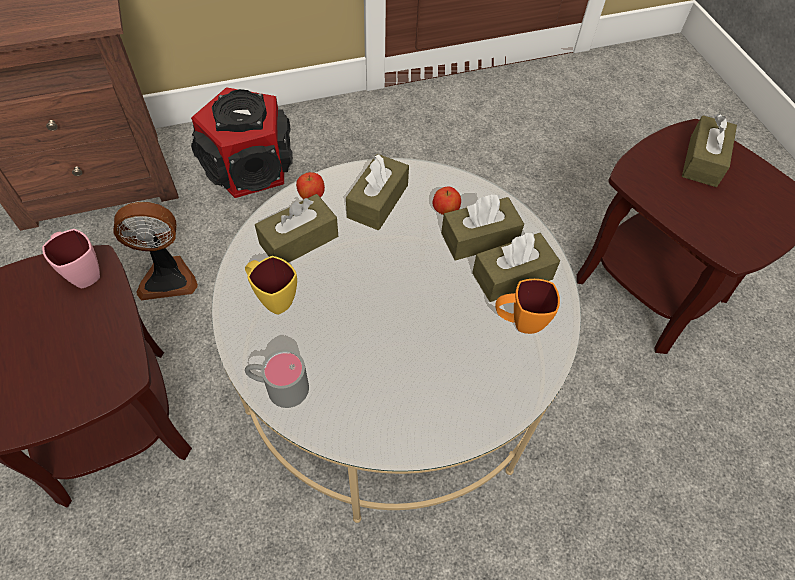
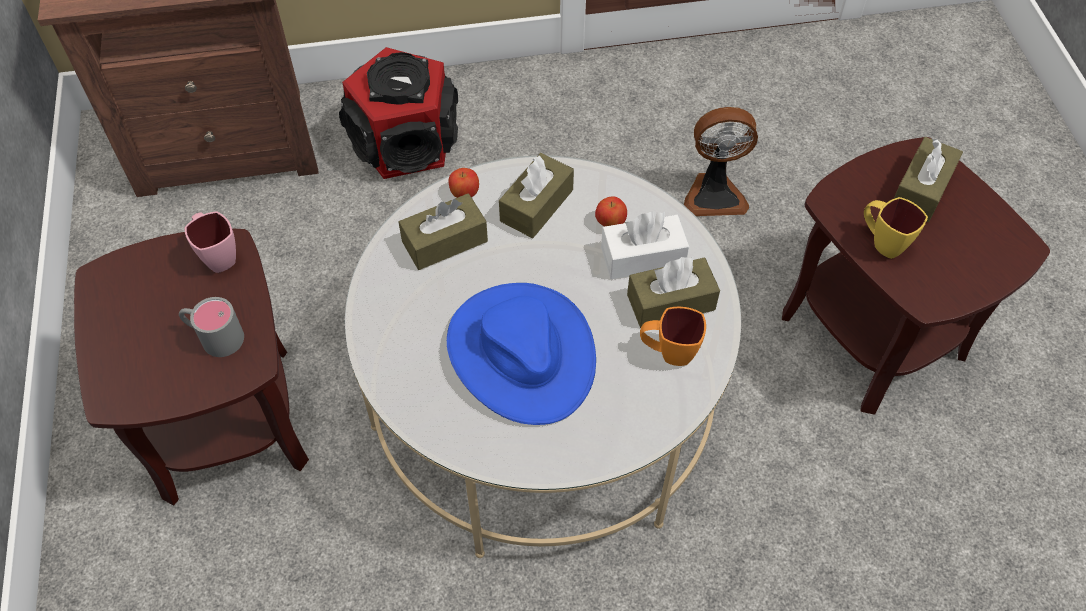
camera: 10 degrees right, 0 degrees up
fan [114,202,198,300] -> fan moved to [684,107,758,216]
yellow mug [245,256,297,315] -> yellow mug moved to [864,197,928,259]
grey mug [245,349,309,408] -> grey mug moved to [179,297,244,357]
brown tissue box [441,194,524,260] -> white tissue box [601,211,689,279]
none -> blue hat [447,283,596,425]

